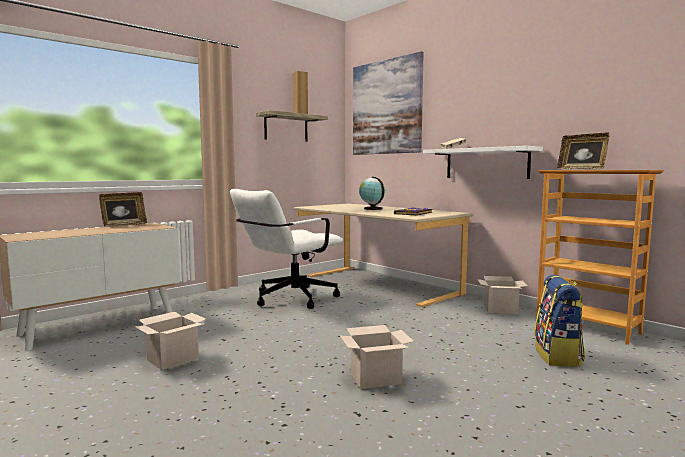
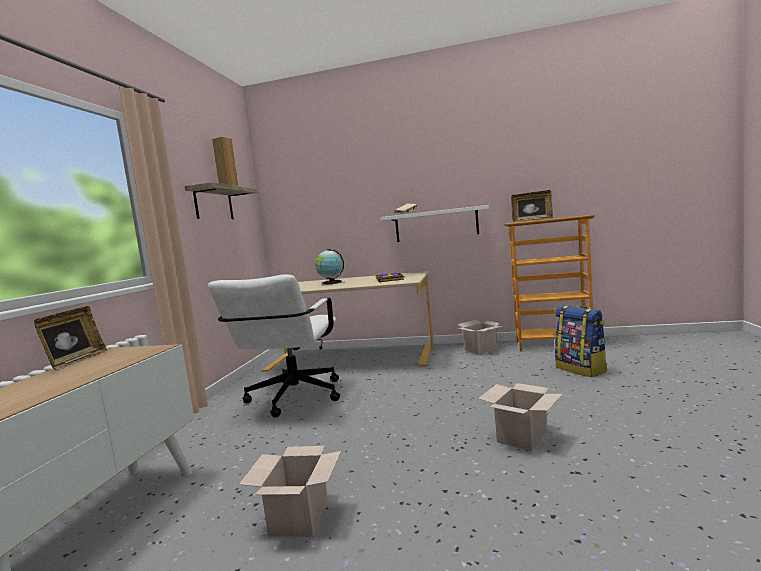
camera: 35 degrees left, 0 degrees up
picture [353,51,424,155] -> none

